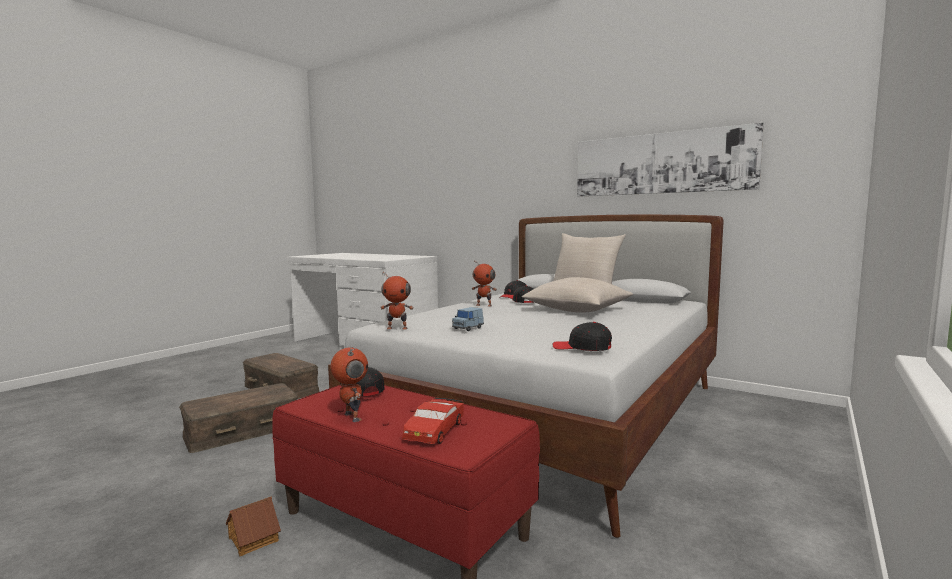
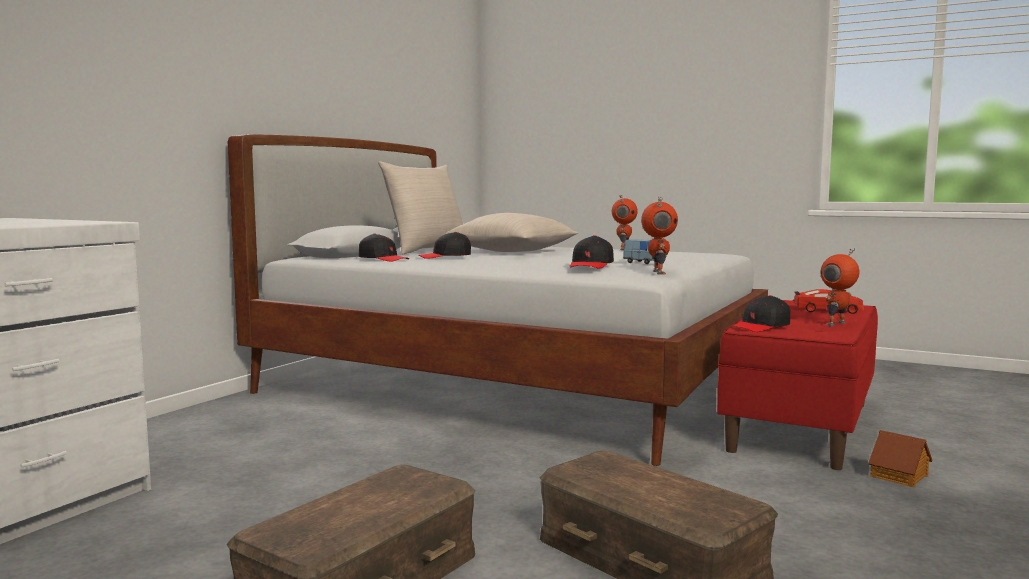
camera: 95 degrees left, 0 degrees up
toy robot [472,261,497,307] -> toy robot moved to [612,194,638,250]
black cap [552,322,612,351] -> black cap moved to [569,235,614,269]
picture [577,123,764,197] -> none

